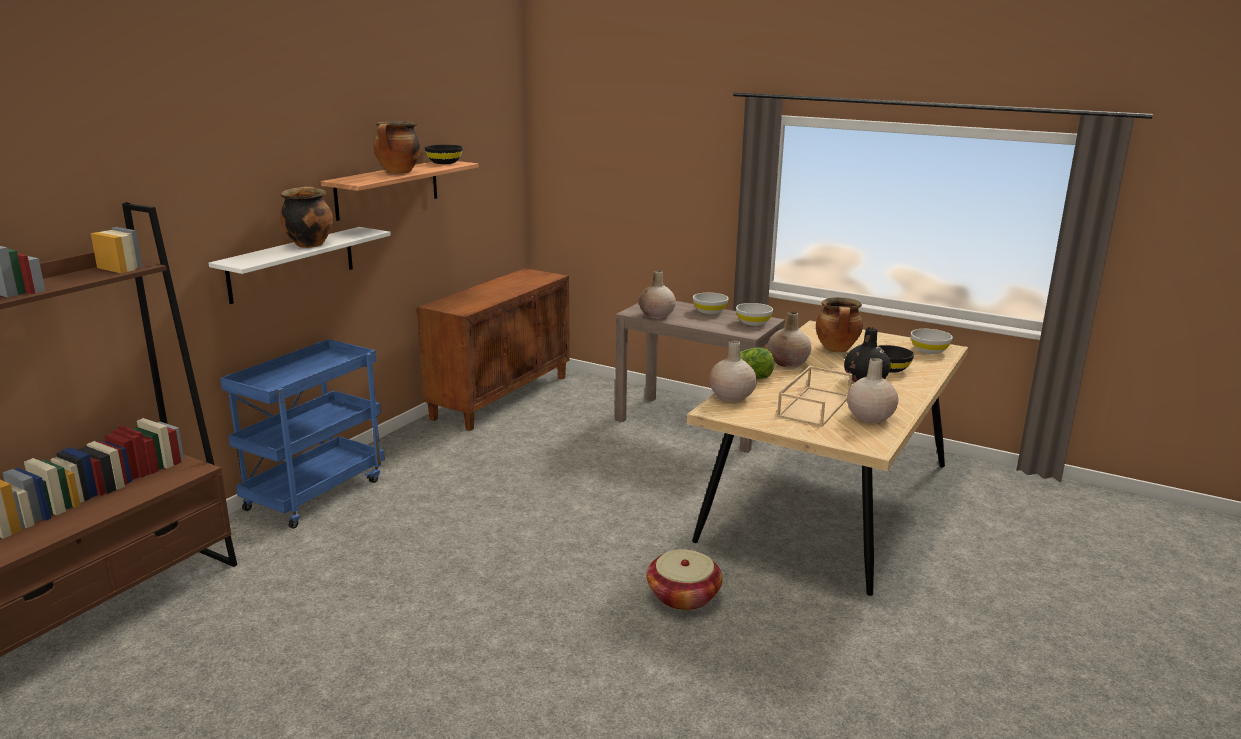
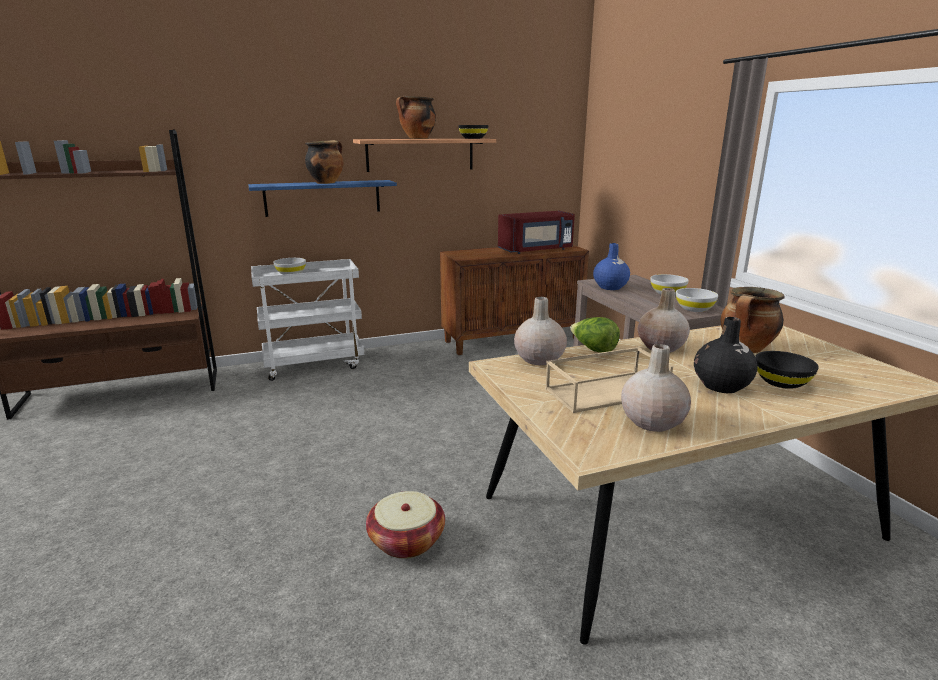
camera: 40 degrees right, 0 degrees up
white shelf [209,227,391,304] -> blue shelf [249,180,397,217]
blue cart [220,339,385,529] -> white cart [251,259,364,381]
beige vase [639,270,676,319] -> blue vase [593,243,630,290]
white bowl [911,329,953,354] -> white bowl moved to [273,258,306,275]
none -> red microwave [498,211,575,254]

